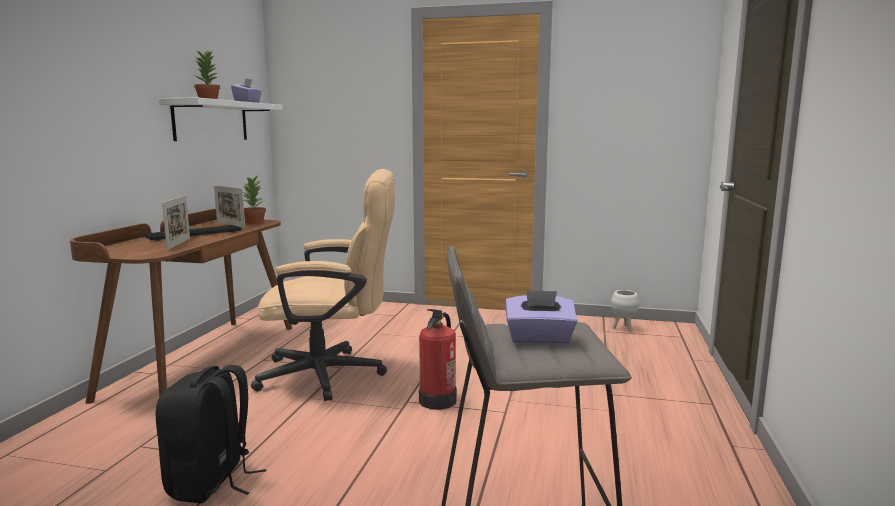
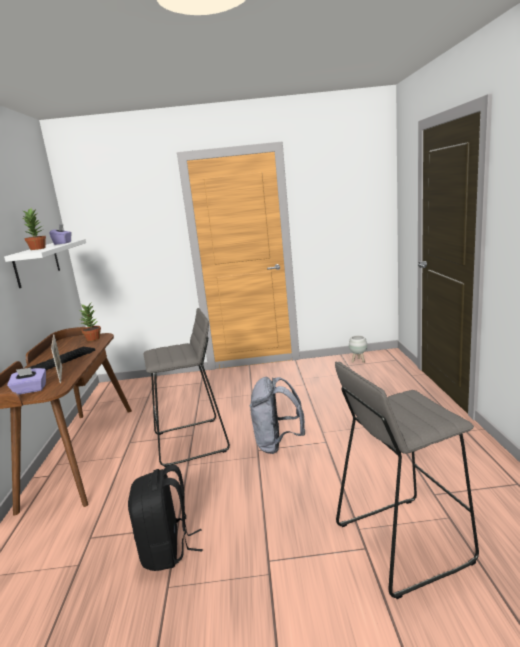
camera: 15 degrees left, 5 degrees up
picture frame [214,186,245,228] -> none
beige office chair [251,169,395,401] -> grey stool [144,308,230,467]
fire extinguisher [419,309,457,410] -> grey backpack [250,377,305,454]
purple tissue box [505,289,578,345] -> purple tissue box moved to [7,368,46,395]

